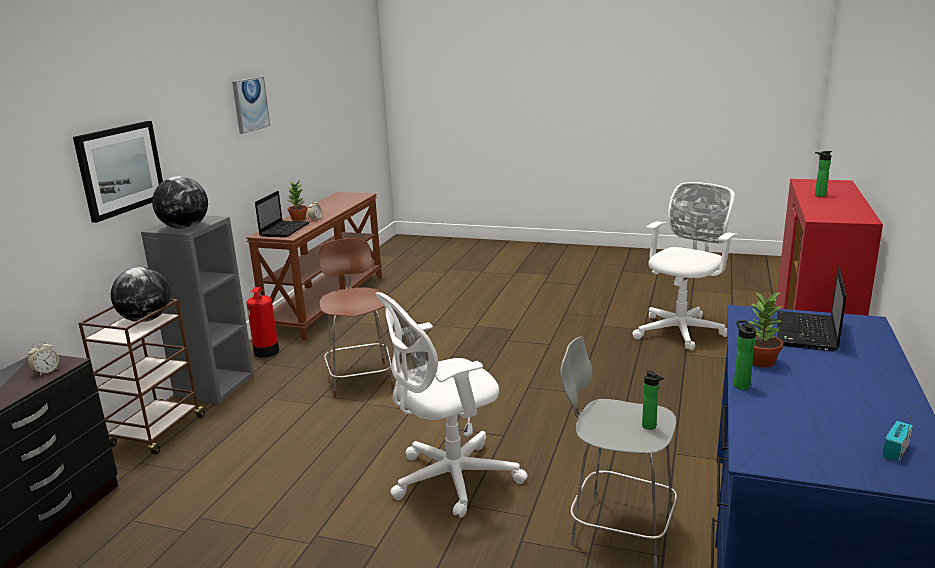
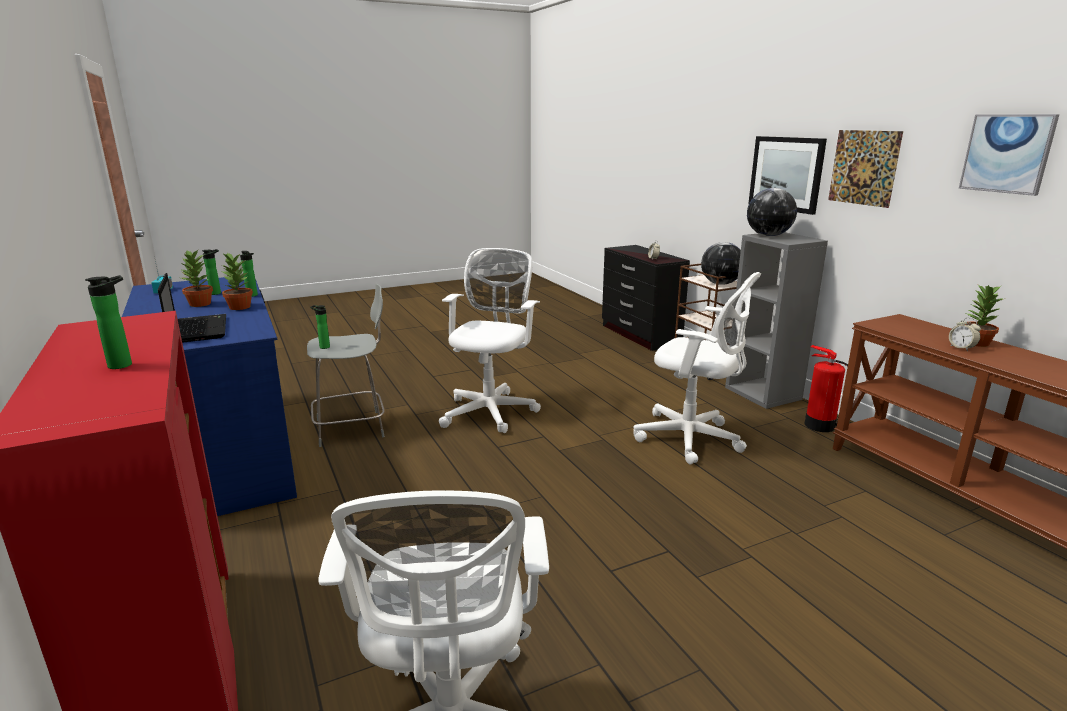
camera: 135 degrees right, 0 degrees up
laptop [255,191,310,237] -> none
brown stool [319,238,394,398] -> white office chair [633,272,761,465]
none -> potted plant [180,250,213,307]
none -> bottle [202,249,221,295]
none -> picture [828,130,903,208]

